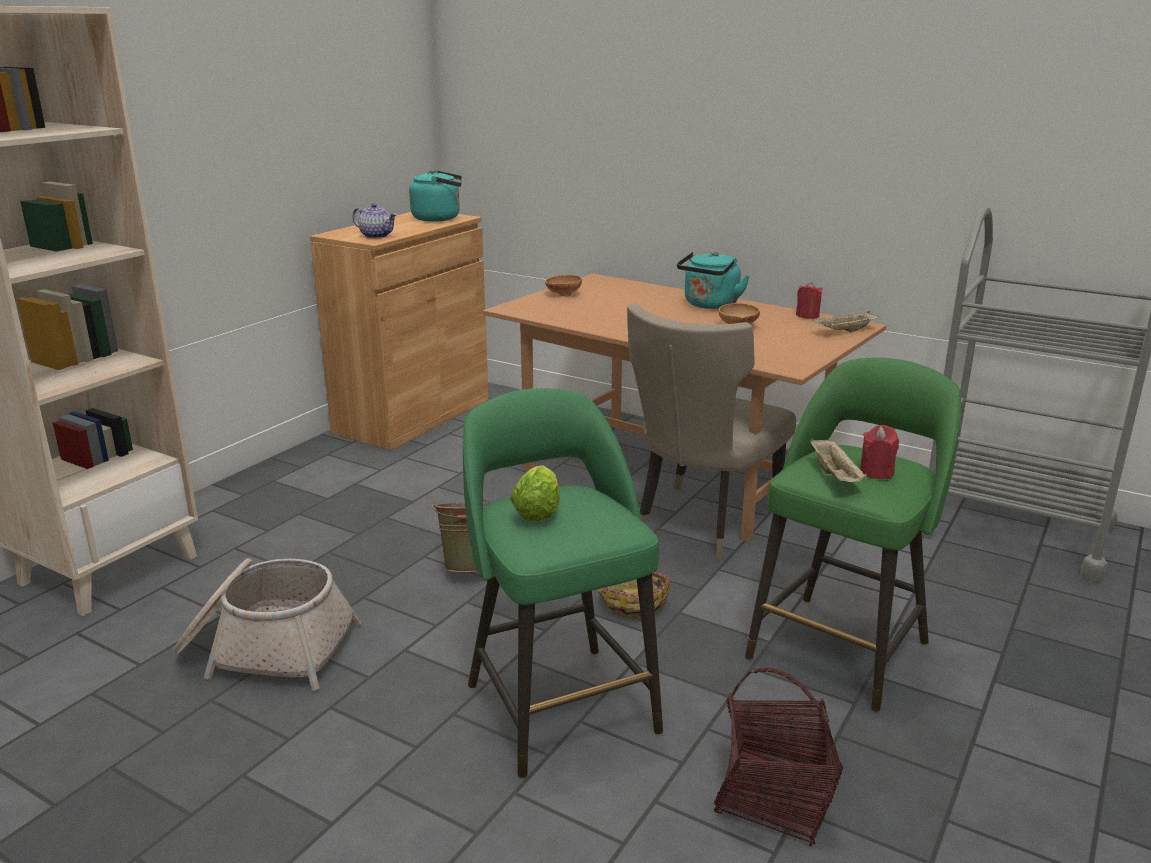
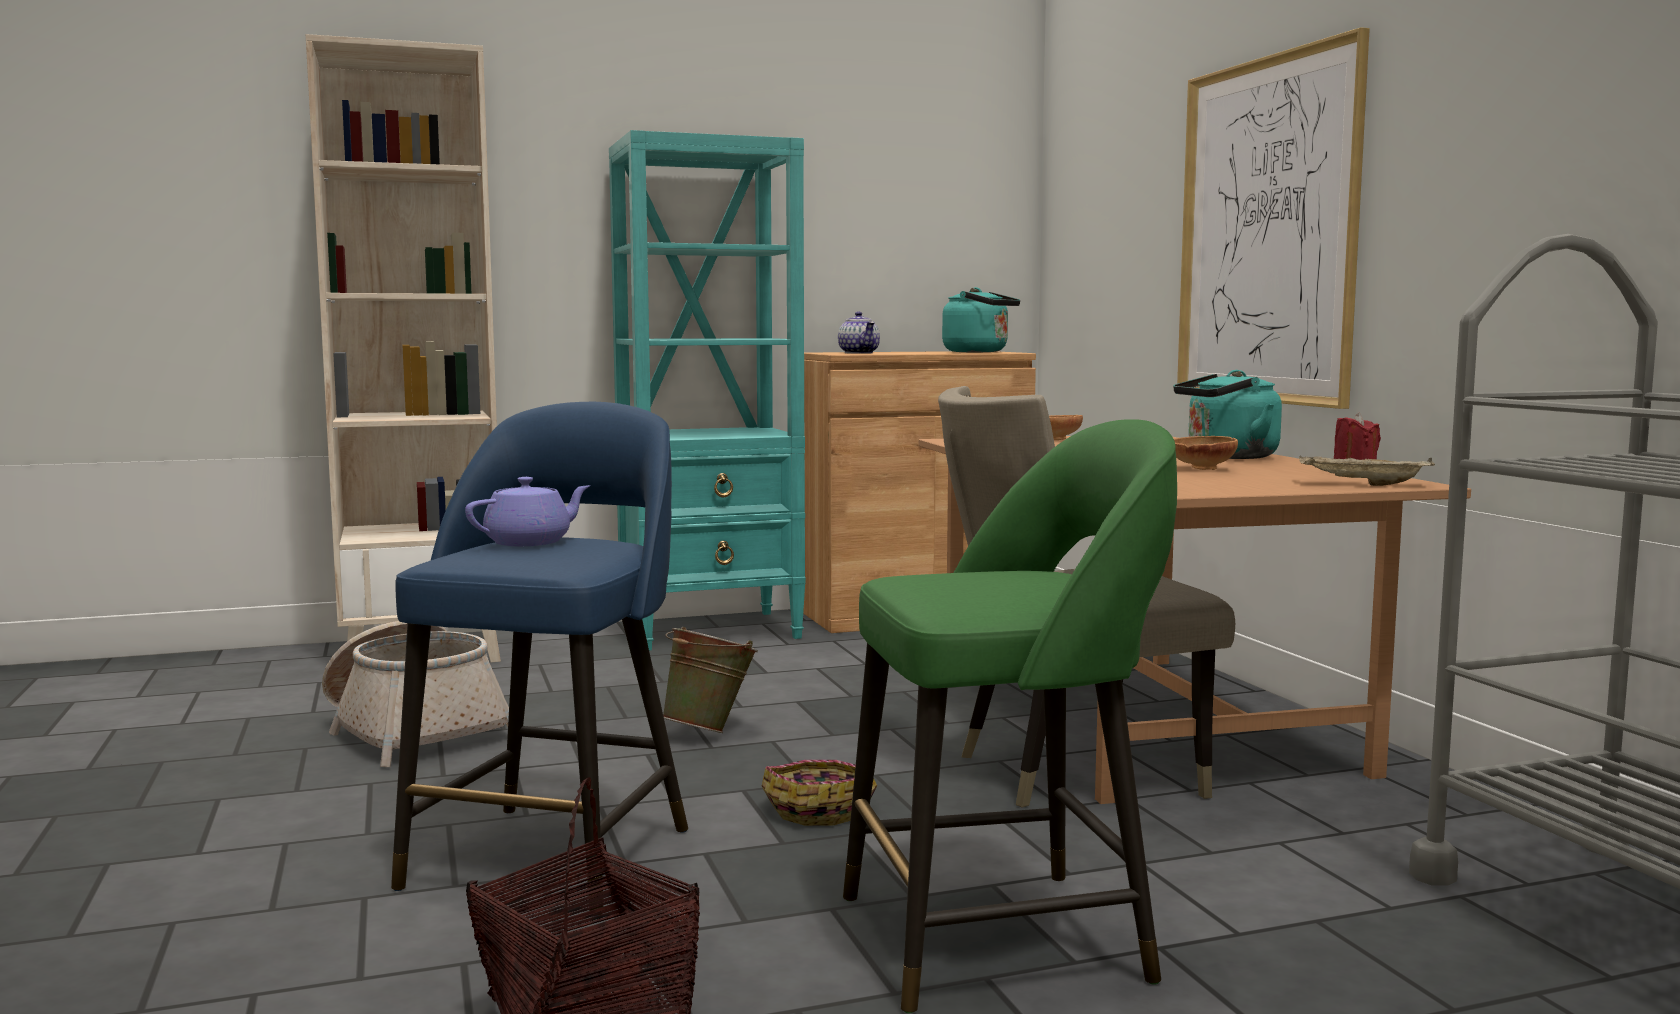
camera: 40 degrees right, 15 degrees down
green stool [463,388,663,778] -> blue stool [391,402,688,917]
lettuce [510,465,560,521] -> purple teapot [465,477,590,546]
beige tray [810,438,867,482] -> none
red candle [860,425,899,479] -> none
none -> turquoise bookcase [609,130,806,651]
none -> picture [1177,27,1370,409]

